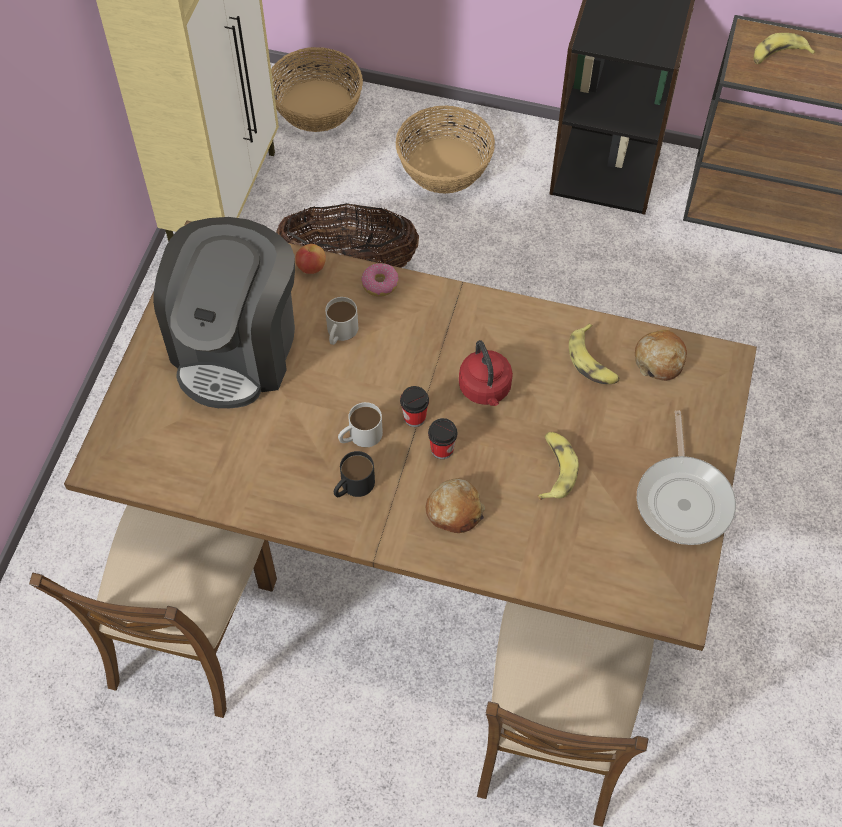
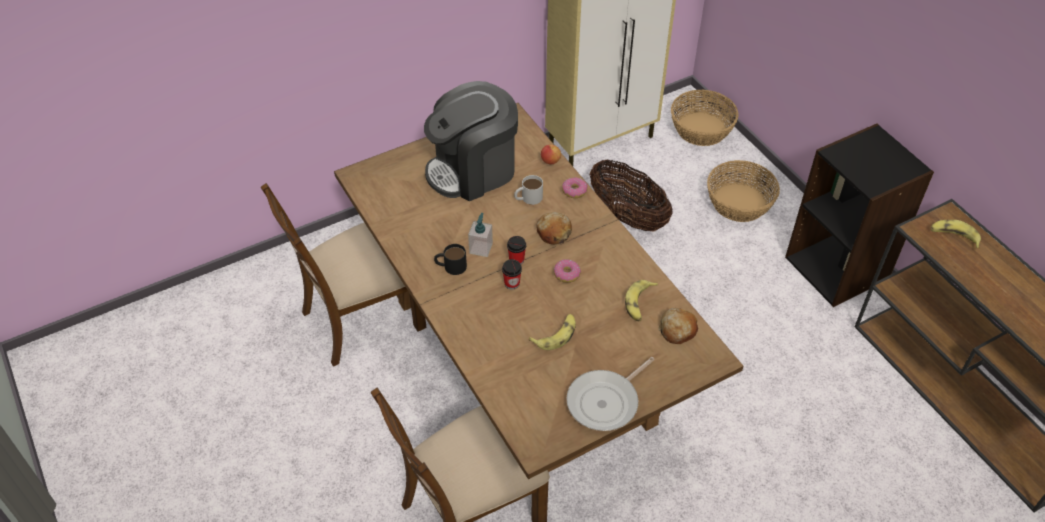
camera: 45 degrees right, 10 degrees down
white mug [338,402,383,447] -> soap dispenser [468,213,493,257]
bread [425,478,485,533] -> bread moved to [536,212,572,245]
red kettle [459,340,513,406] -> donut [554,259,581,283]

